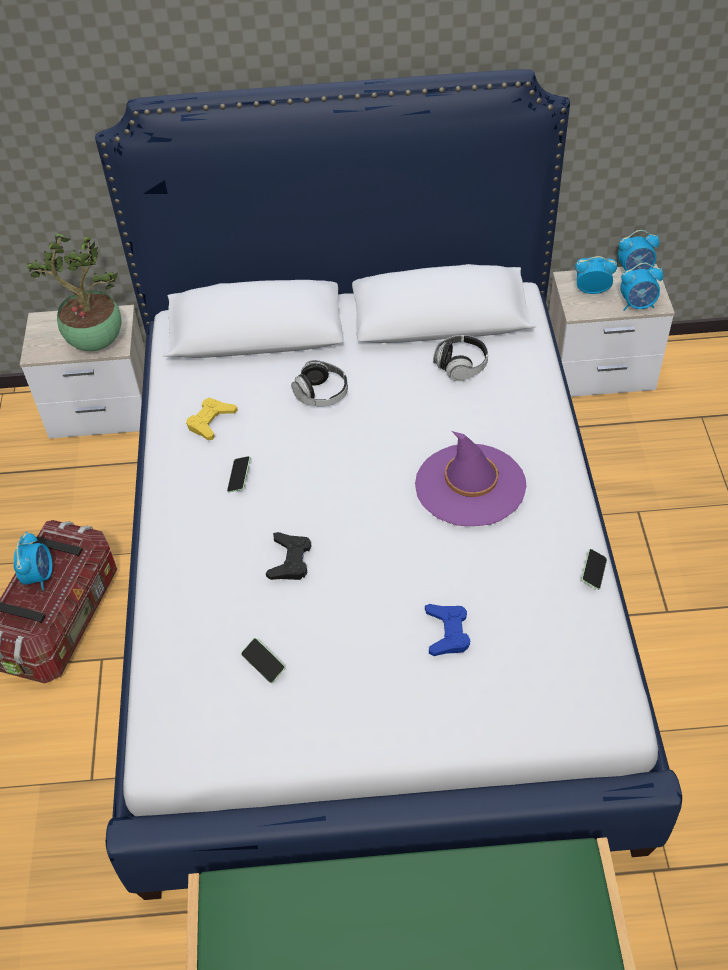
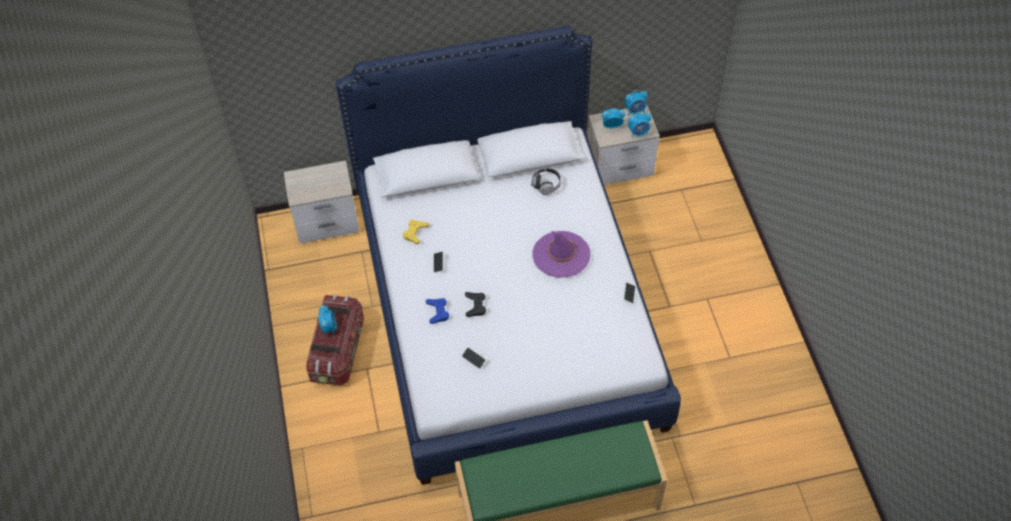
camera: 10 degrees left, 5 degrees up
potted plant [27,234,122,351] -> none
headphones [291,360,348,407] -> none
blue game controller [425,604,470,656] -> blue game controller moved to [426,298,449,324]

